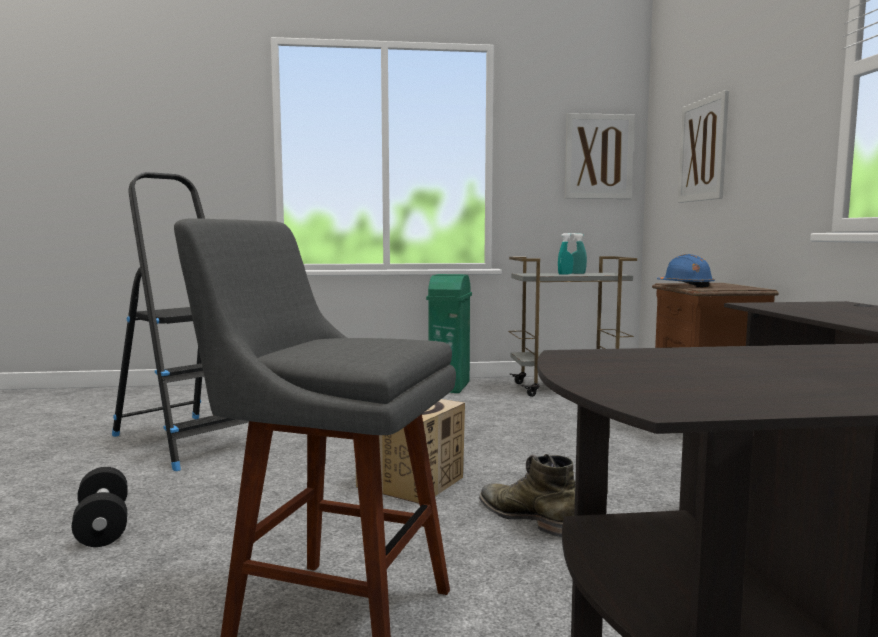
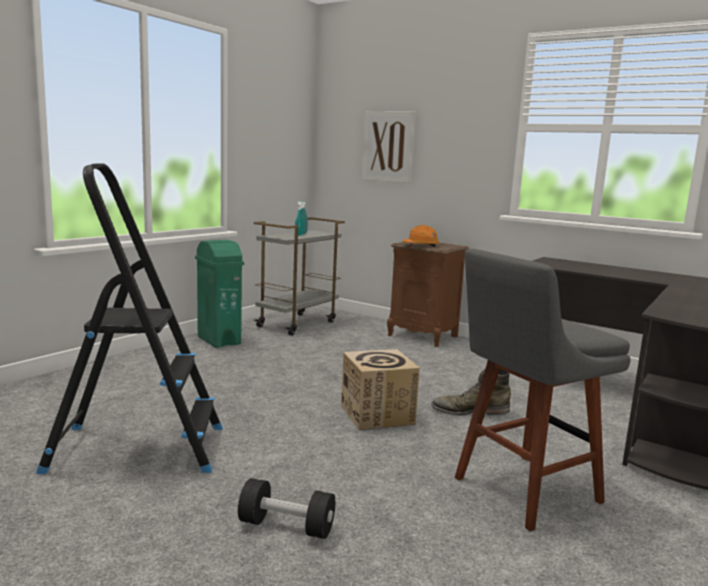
camera: 50 degrees left, 5 degrees up
picture [565,113,634,199] -> none
blue hard hat [657,254,715,287] -> orange hard hat [402,225,440,247]

